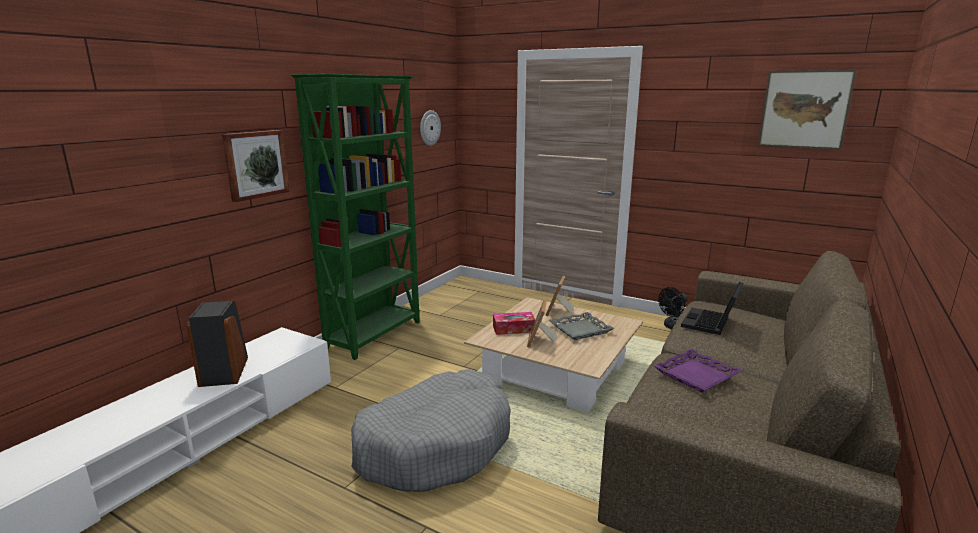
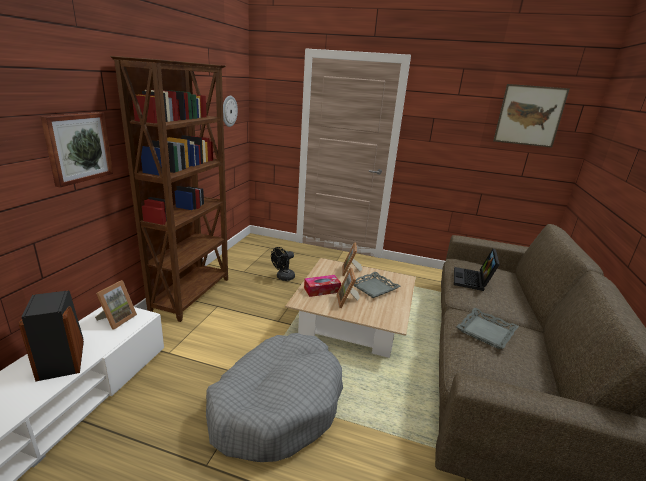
camera: 15 degrees left, 5 degrees up
green bookcase [291,74,420,360] -> brown bookcase [110,56,228,322]
purple tray [653,349,742,393] -> grey tray [456,308,519,349]
black fan [658,287,688,329] -> black fan moved to [271,247,295,281]
none -> picture frame [95,280,137,330]

